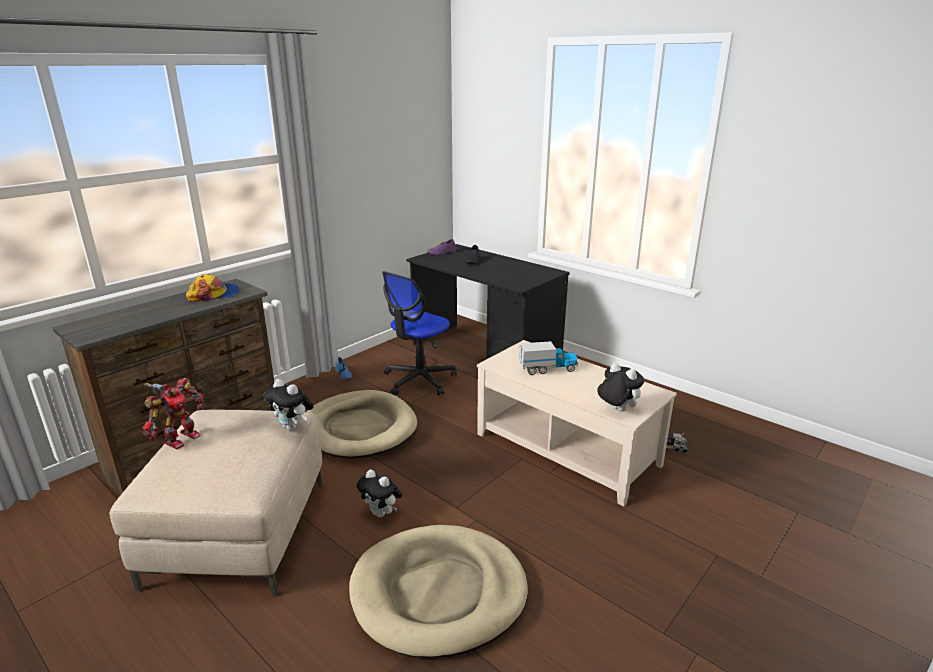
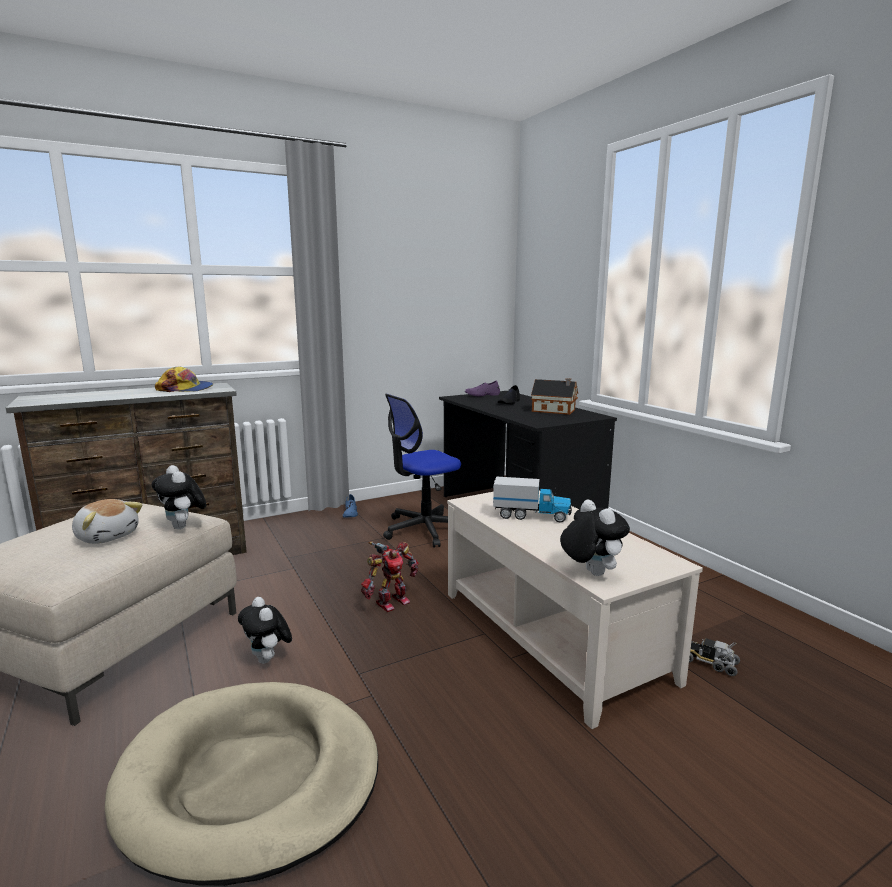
camera: 20 degrees right, 10 degrees down
toy robot [142,378,205,449] -> toy robot moved to [361,541,418,612]
beige dog bed [307,390,417,459] -> none
none -> plush toy [72,499,142,544]
none -> toy house [531,378,578,415]

